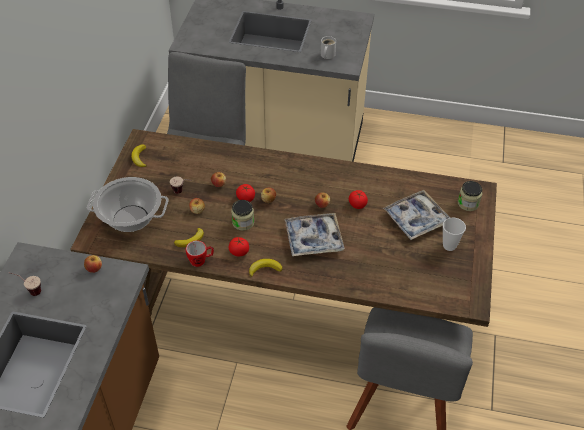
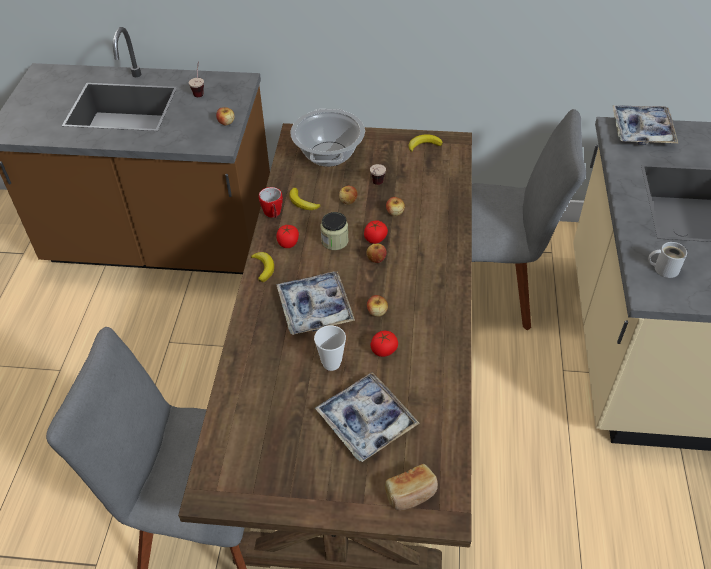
camera: 85 degrees right, 0 degrees up
cup [443,217,466,251] -> cup moved to [314,325,346,371]
jar [458,181,482,211] -> bread [385,464,438,510]
none -> tray [612,105,678,145]

